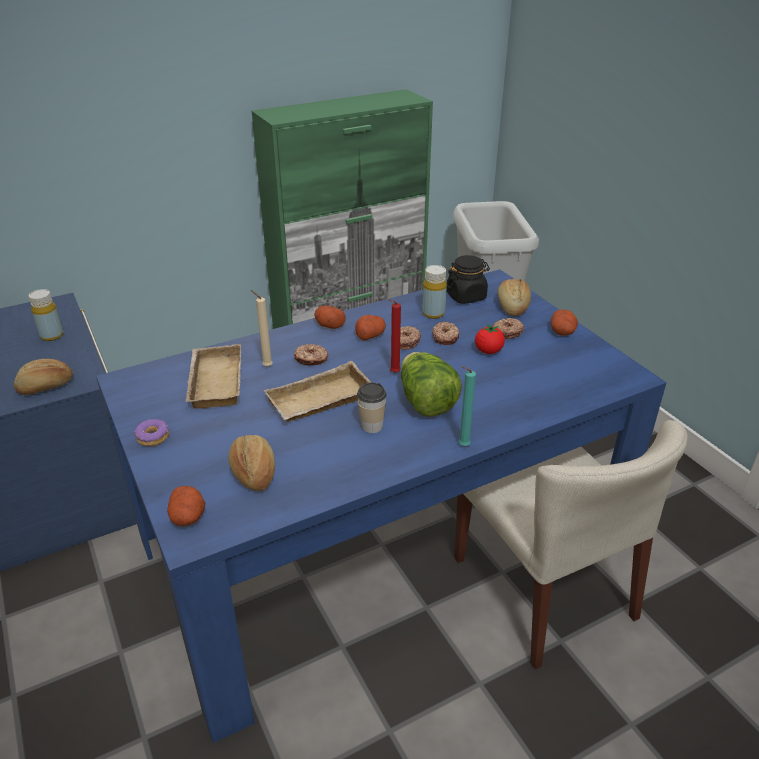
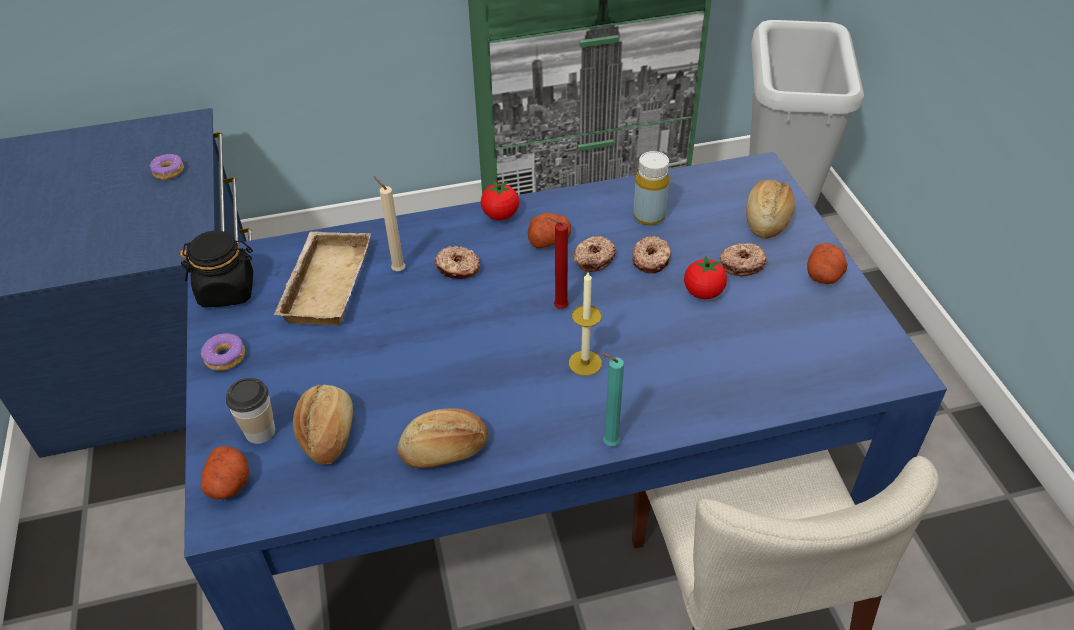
camera: 15 degrees right, 10 degrees up
bread [14,359,73,395] -> bread moved to [398,408,488,468]
yellow bottle [29,289,63,341] -> donut [150,154,184,180]
beige tray [264,361,371,422] -> none
potato [314,305,346,329] -> tomato [481,180,519,220]
cup [357,382,387,433] -> cup moved to [226,378,275,444]
lettuce [401,352,462,417] -> candle [569,272,602,376]
black jar [446,255,490,304] -> black jar moved to [180,230,253,308]

